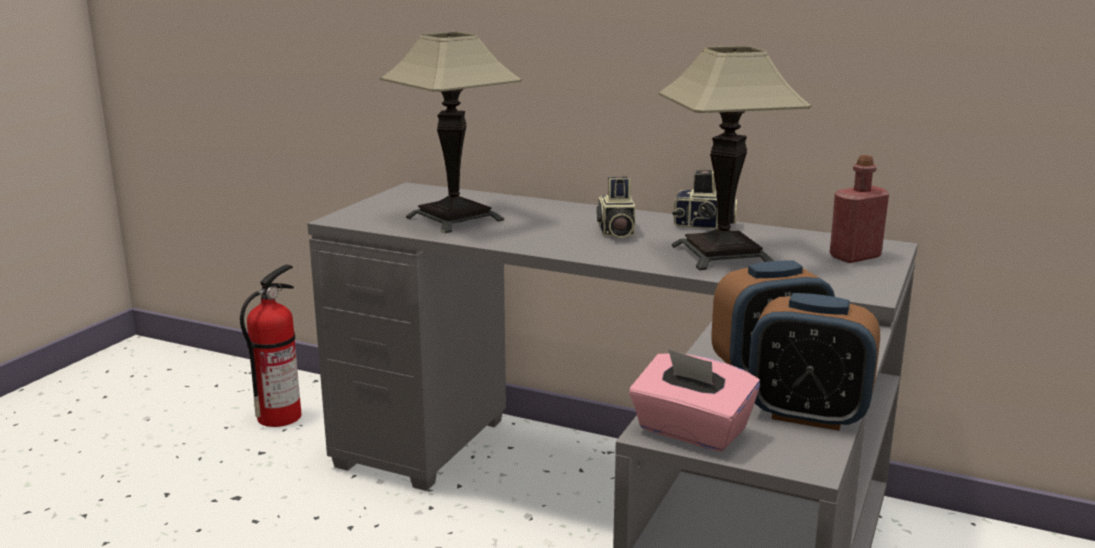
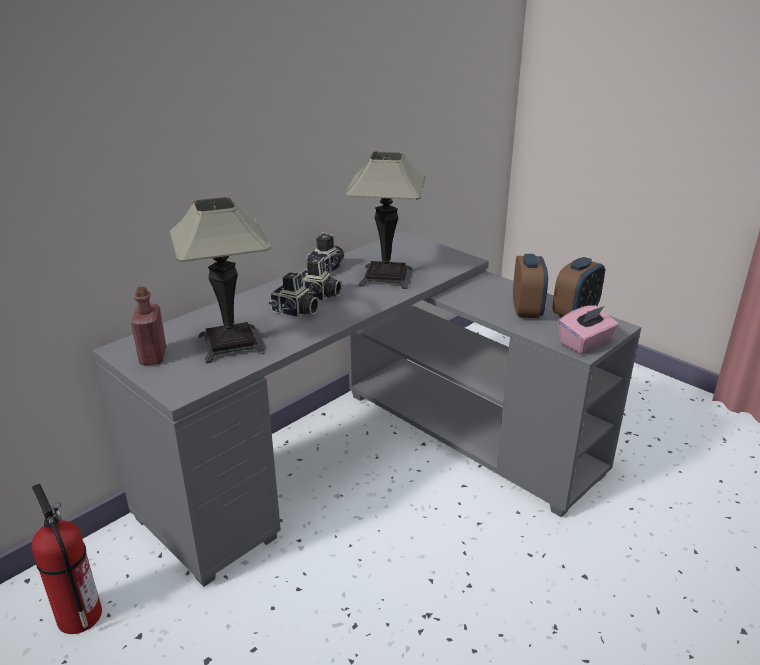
camera: 70 degrees left, 10 degrees up
red bottle [830,155,889,263] -> red bottle moved to [131,287,166,365]
none -> camera [269,272,319,318]

